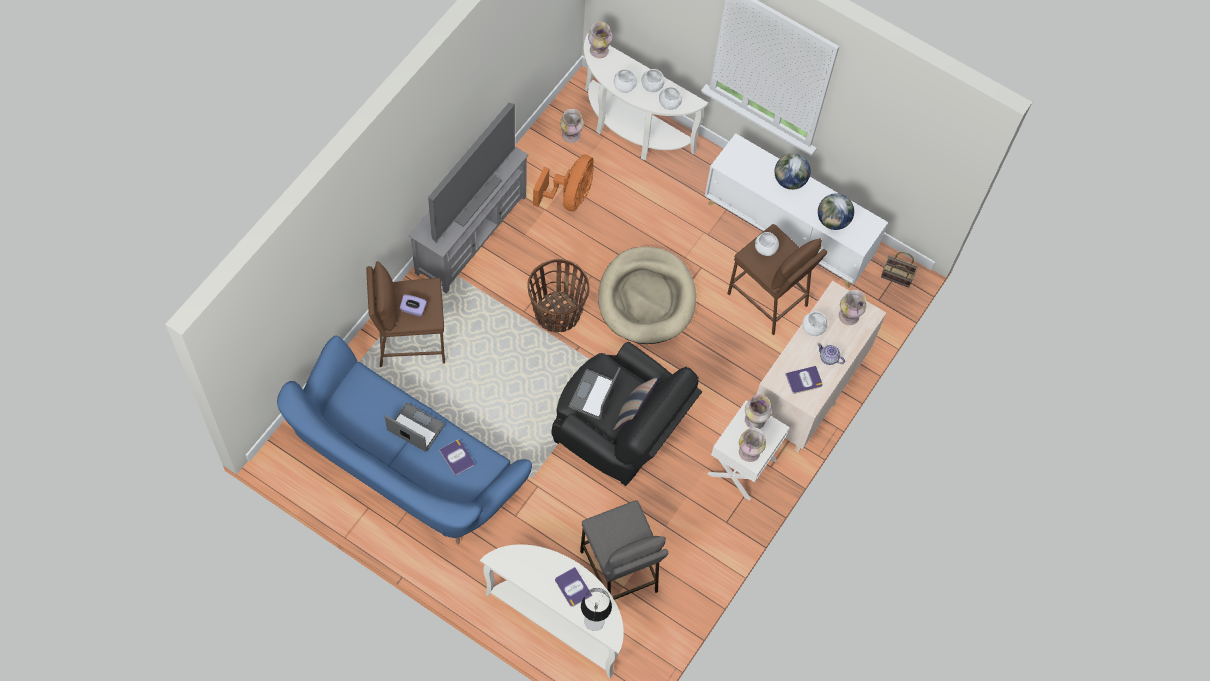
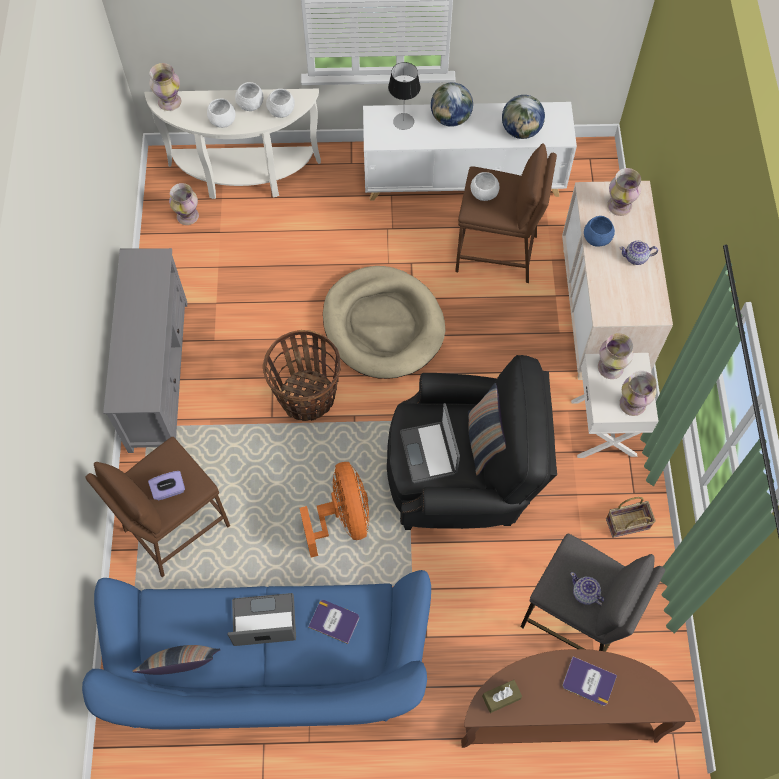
camera: 30 degrees left, 0 degrees up
television [428,103,515,243] -> none
white console table [480,544,624,678] -> brown console table [461,649,696,748]
orange fan [533,155,594,211] -> orange fan moved to [300,462,369,557]
table lamp [581,588,612,631] -> table lamp moved to [388,62,420,130]
book [785,366,823,394] -> none
white bowl [803,311,827,336] -> blue bowl [584,216,615,247]
basket [881,252,918,288] -> basket moved to [606,497,656,538]
none -> pillow [132,645,220,675]
none -> brown tissue box [482,680,522,713]
none -> teapot [570,572,605,605]

